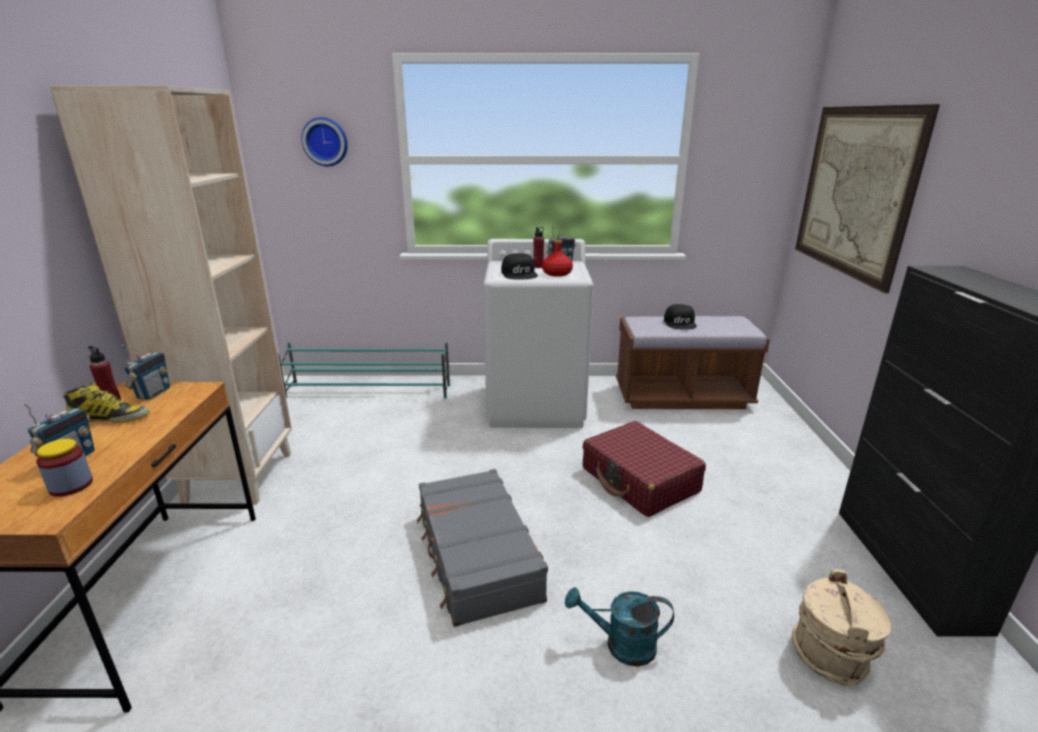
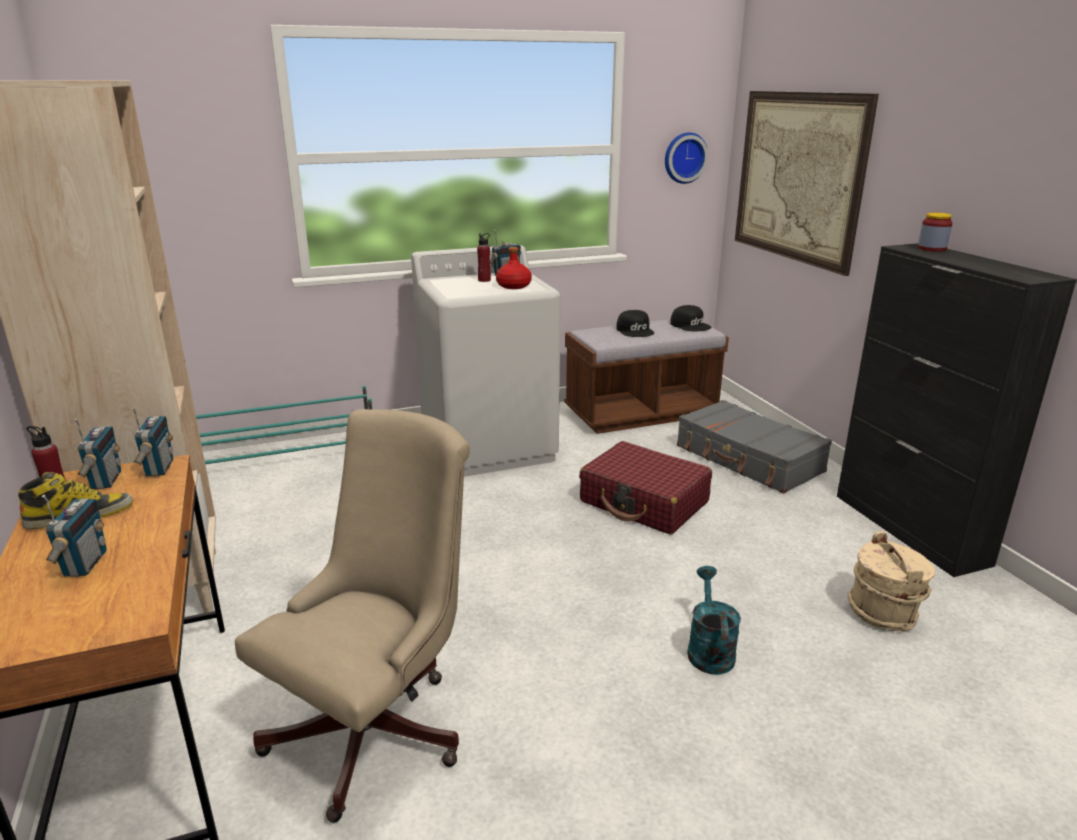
camera: 20 degrees left, 0 degrees up
jar [36,439,93,497] -> jar moved to [918,213,952,252]
wall clock [301,117,348,166] -> wall clock moved to [665,132,708,184]
grey suitcase [417,469,548,627] -> grey suitcase moved to [677,400,832,494]
black cap [501,253,538,279] -> black cap moved to [670,305,711,331]
turquoise watering can [565,587,674,667] -> turquoise watering can turned 105 degrees clockwise [687,566,741,675]
none -> radio [132,408,173,477]
none -> beige office chair [235,409,470,823]

